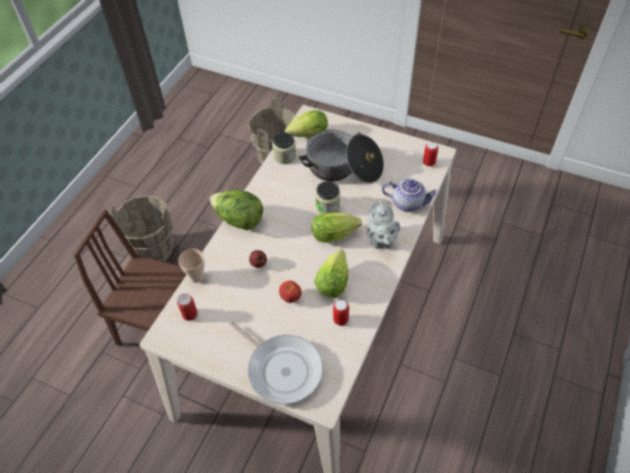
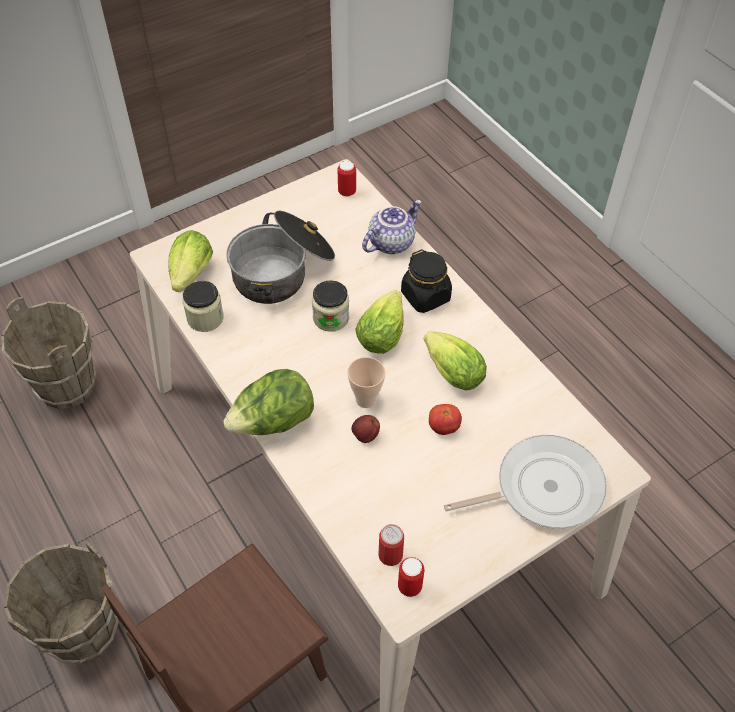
camera: 60 degrees left, 0 degrees up
cup [178,249,205,283] -> cup moved to [347,357,385,408]
can [333,300,349,326] -> can moved to [398,557,424,597]
grey teapot [367,201,400,249] -> black jar [401,249,452,313]

